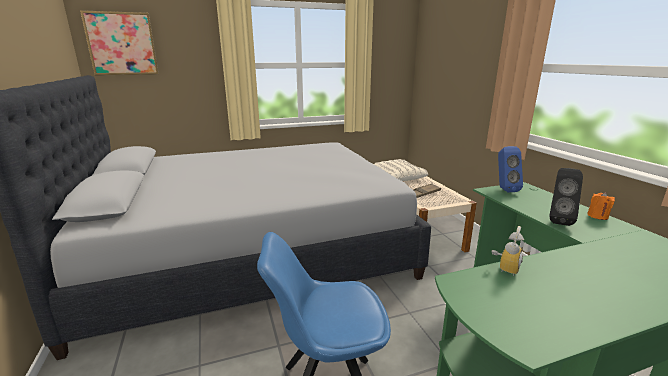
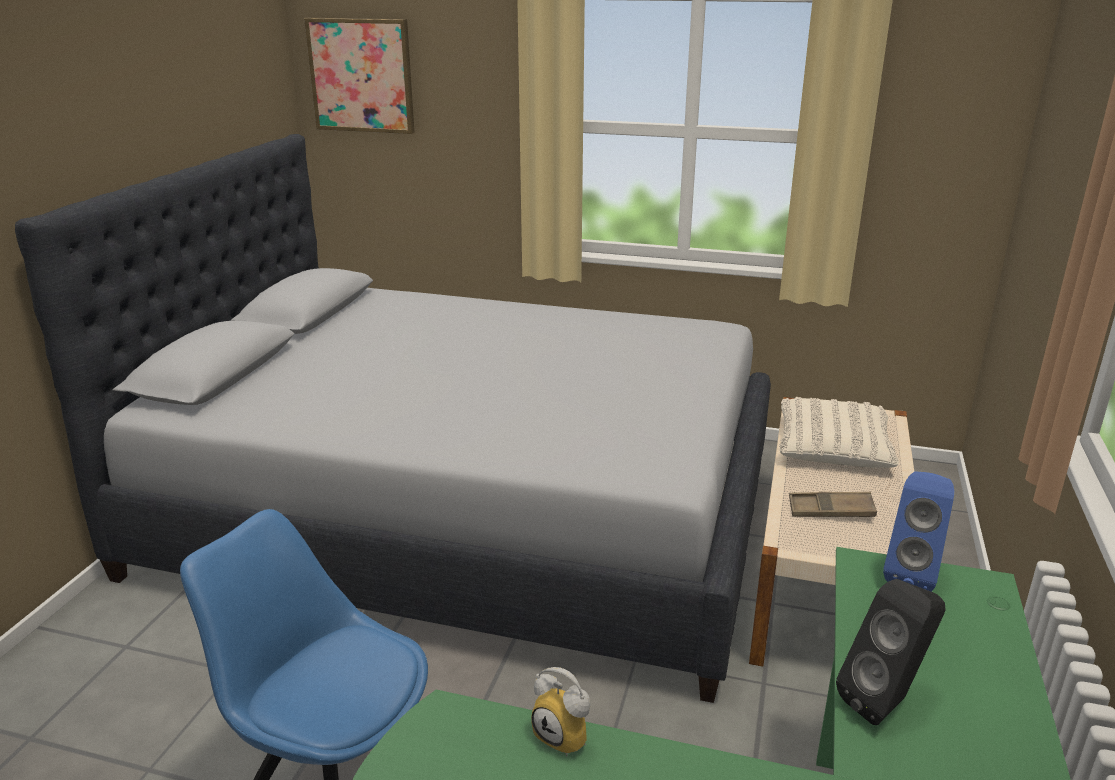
camera: 35 degrees right, 5 degrees up
alarm clock [491,226,524,276] -> alarm clock turned 60 degrees clockwise [531,667,591,757]
orange candle [587,192,615,220] -> none

